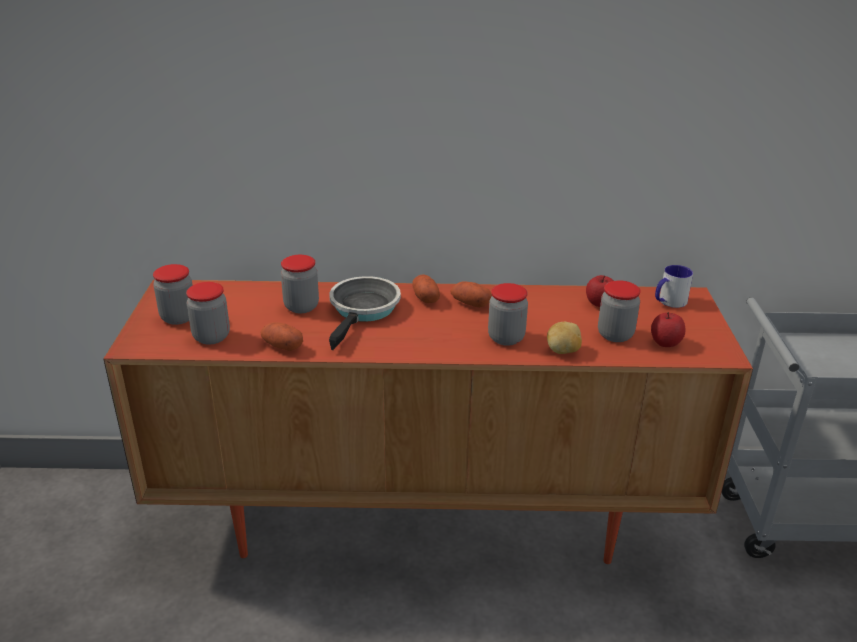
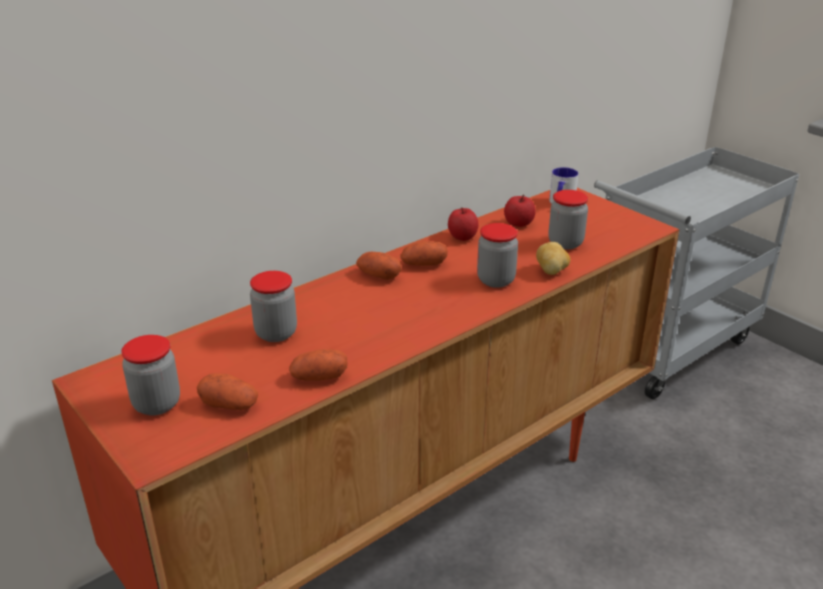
camera: 40 degrees left, 0 degrees up
jar [186,282,230,345] -> potato [197,373,258,410]
frying pan [329,276,401,350] -> none
apple [651,312,685,347] -> apple moved to [448,207,478,241]

